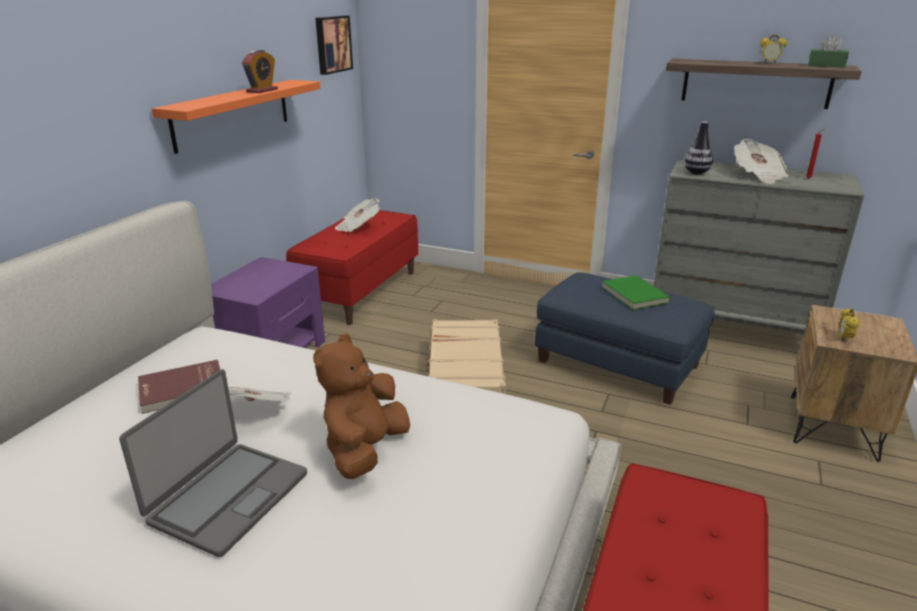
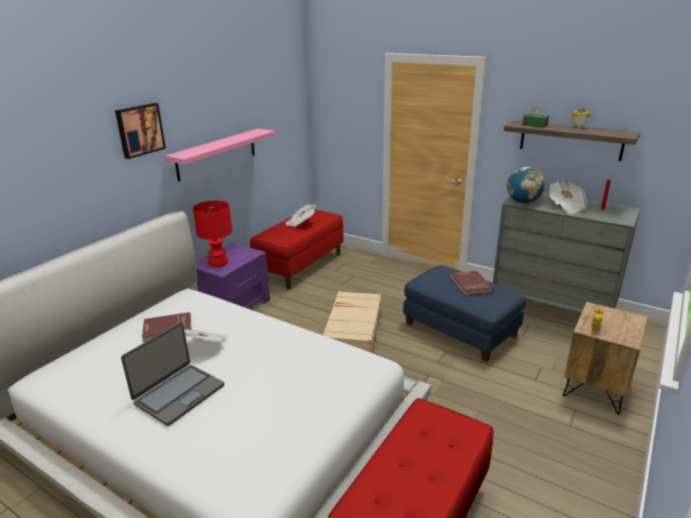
camera: 10 degrees right, 0 degrees up
orange shelf [152,80,320,154] -> pink shelf [165,129,276,182]
alarm clock [242,50,278,93] -> none
brown plush toy [313,333,410,479] -> none
picture [315,15,353,75] -> picture moved to [115,103,166,159]
green book [602,275,671,310] -> red book [450,270,494,296]
vase [684,122,713,175] -> globe [507,167,545,203]
green tissue box [808,35,849,68] -> green tissue box moved to [522,106,549,128]
none -> red table lamp [193,200,232,267]

